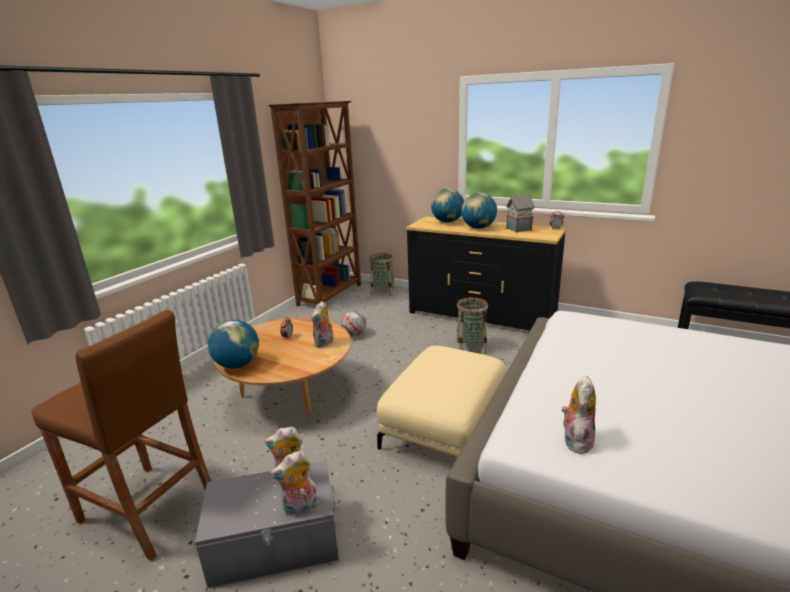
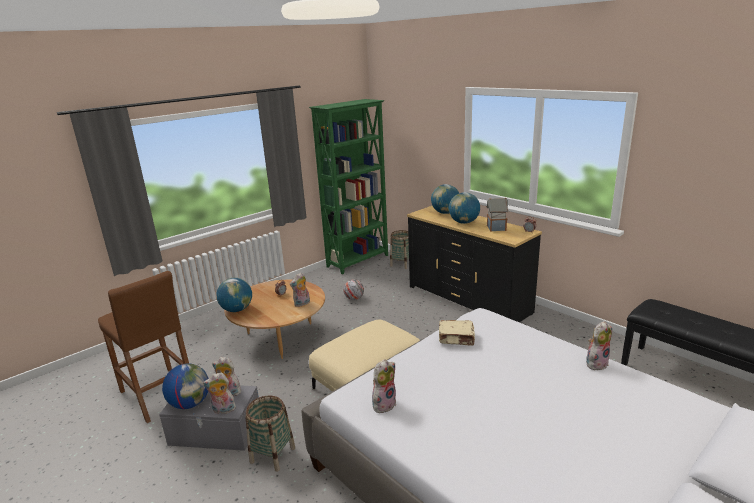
camera: 20 degrees right, 0 degrees up
brown bookcase [268,101,361,306] -> green bookcase [309,99,388,274]
basket [456,297,488,354] -> basket moved to [245,396,295,472]
none -> globe [162,363,209,409]
none -> beige book [439,320,475,346]
none -> plush toy [586,321,612,370]

